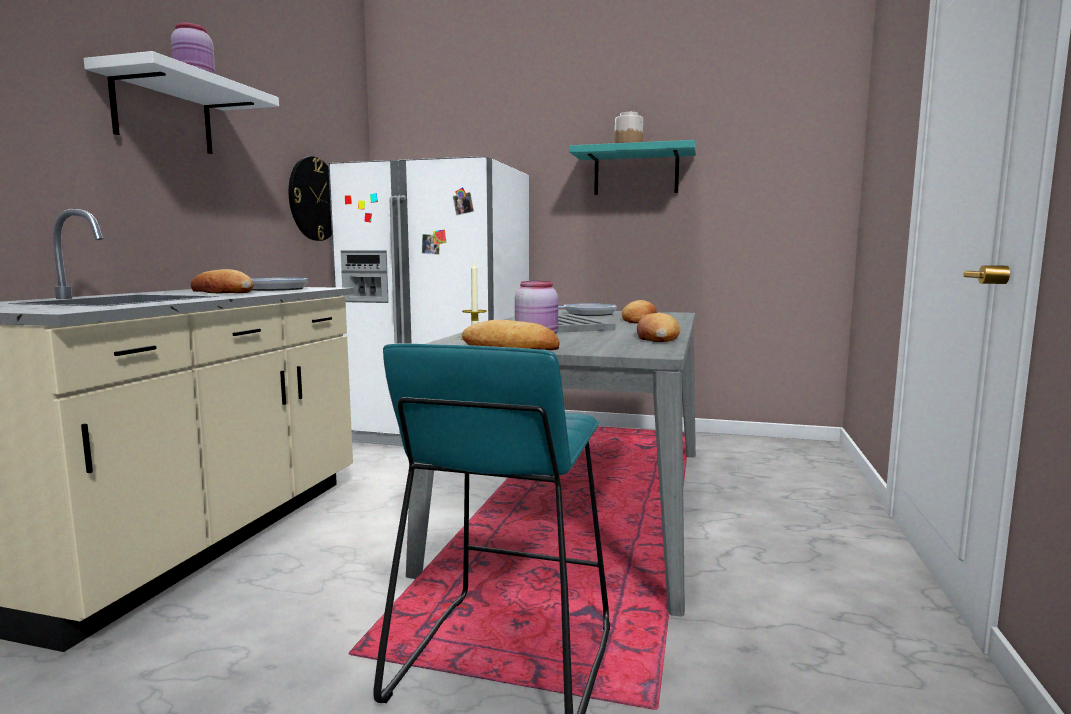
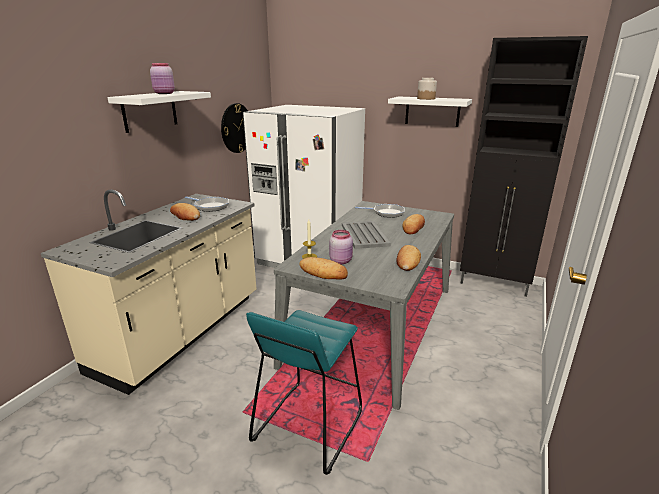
camera: 10 degrees right, 15 degrees up
turquoise shelf [570,140,696,195] -> white shelf [388,96,472,127]
none -> black cabinet [460,36,588,297]

